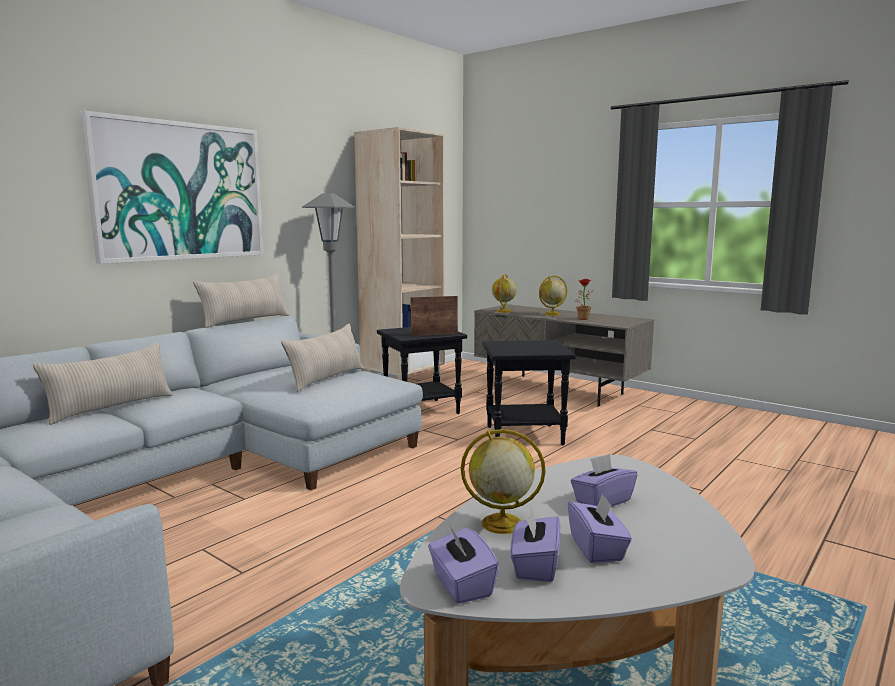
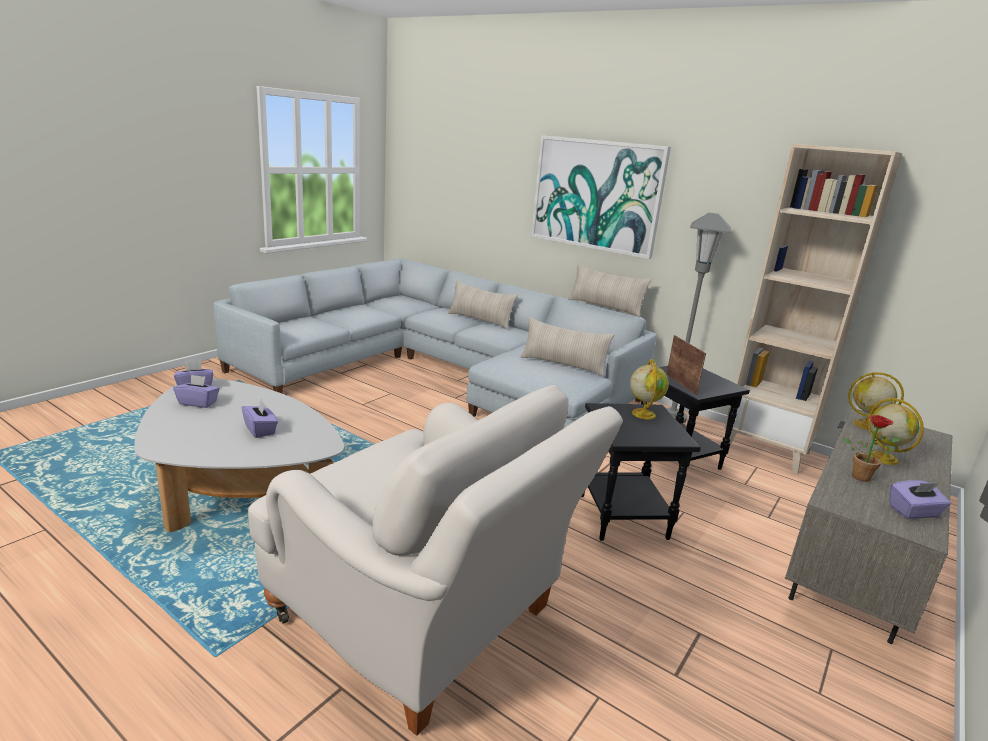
camera: 85 degrees right, 10 degrees up
globe [461,429,546,534] -> globe moved to [630,359,669,420]
purple tissue box [568,493,632,563] -> purple tissue box moved to [889,480,951,519]
none -> white armchair [248,385,623,736]

